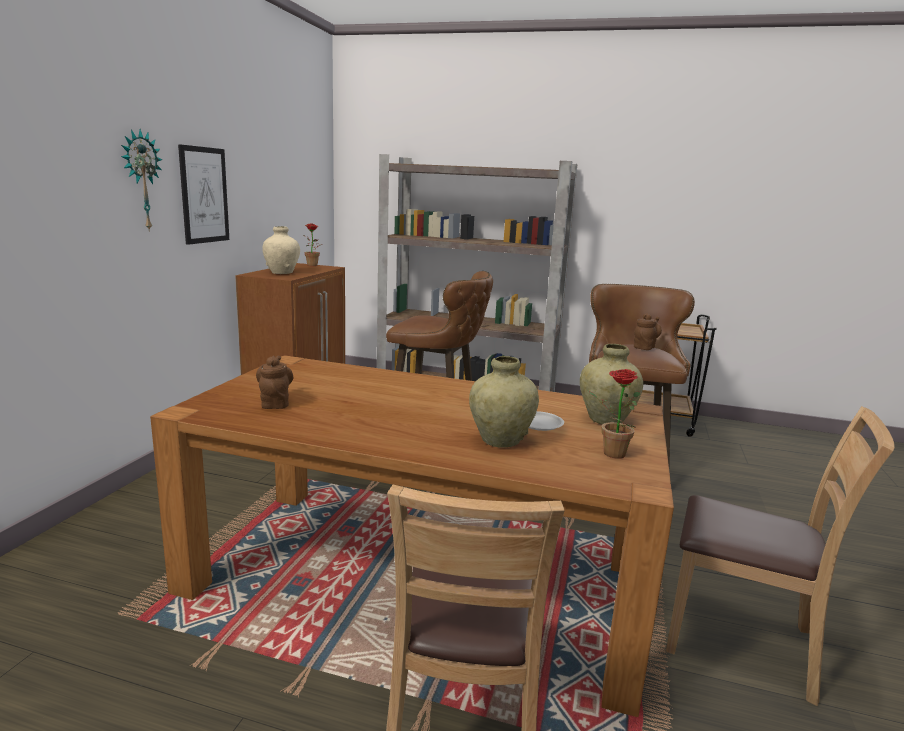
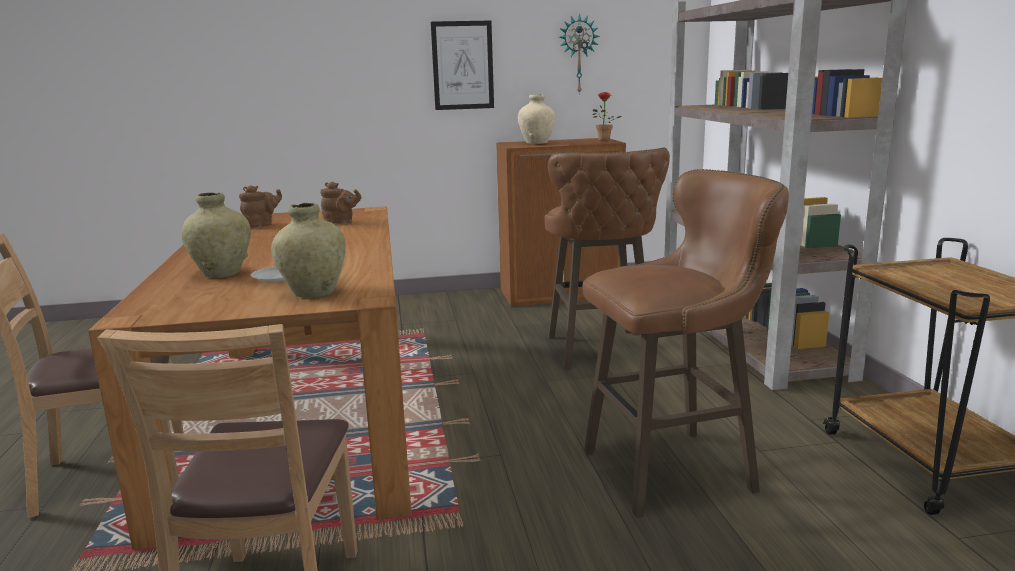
camera: 65 degrees right, 0 degrees up
wall clock [121,129,162,232] -> wall clock moved to [559,14,600,94]
potted plant [588,369,640,459] -> none
brown teapot [634,313,662,350] -> brown teapot moved to [320,182,361,224]

